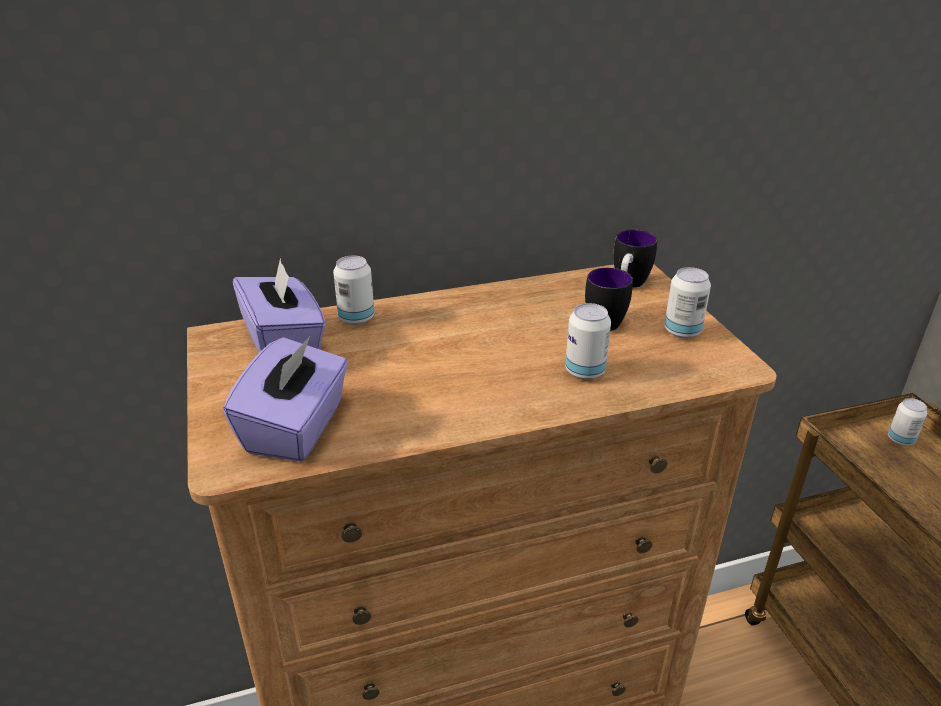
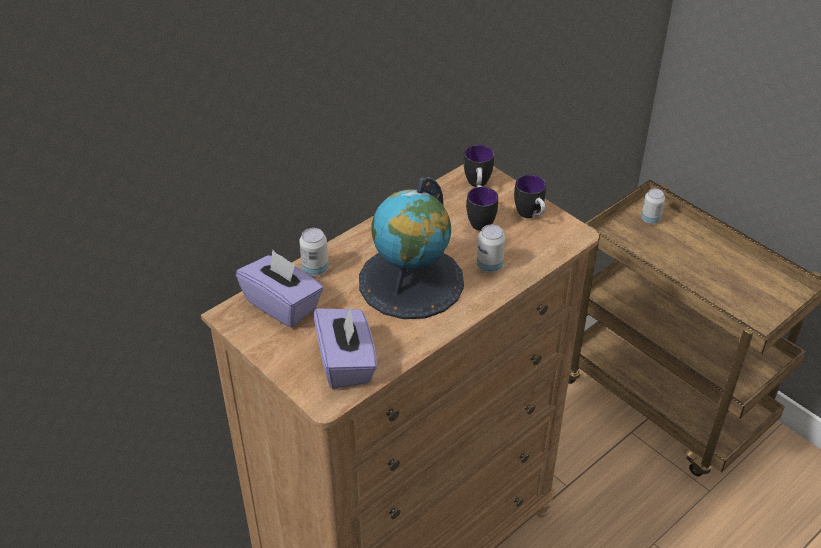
camera: 25 degrees left, 10 degrees up
can [664,267,711,339] -> mug [514,175,546,218]
none -> globe [359,177,464,319]

